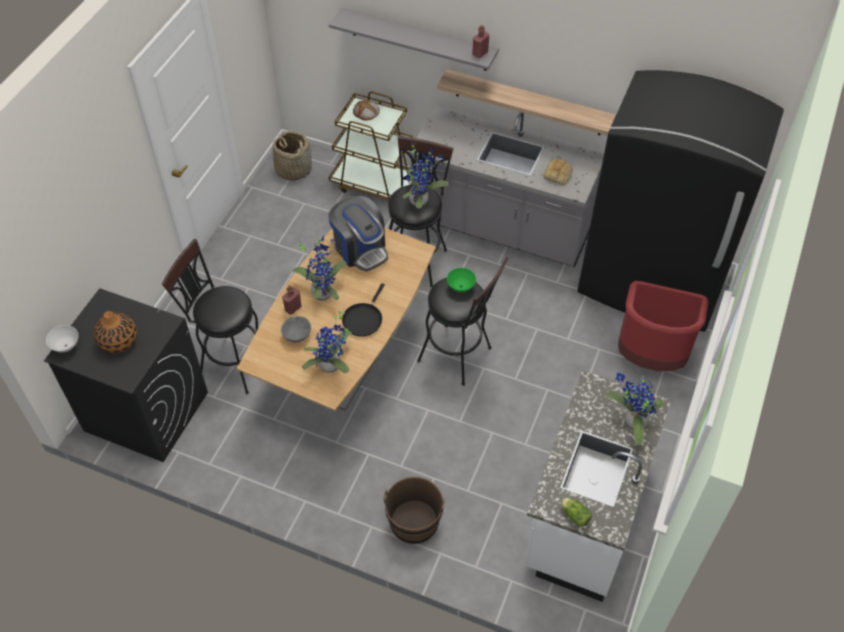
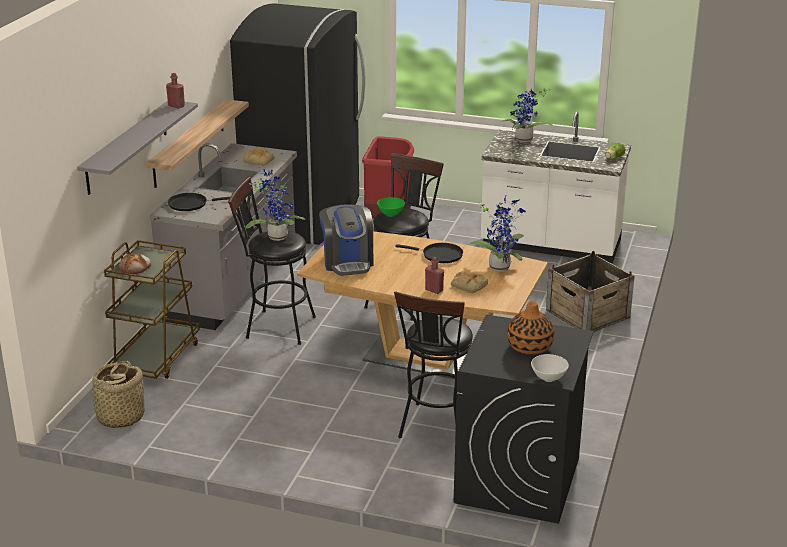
camera: 95 degrees left, 25 degrees down
grey bowl [281,316,311,343] -> bread [451,271,488,293]
potted plant [293,235,347,301] -> none
coffee machine [328,196,388,272] -> coffee machine turned 120 degrees clockwise [319,204,373,276]
brown bucket [383,477,445,544] -> crate [546,251,635,332]
none -> black frying pan [168,193,230,211]

